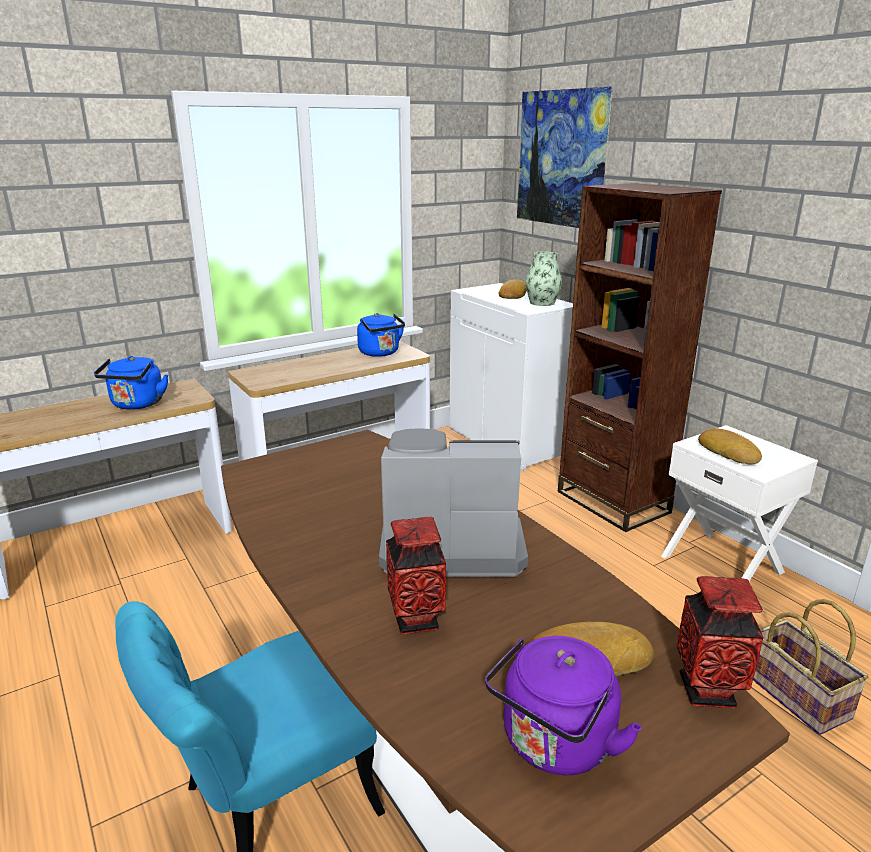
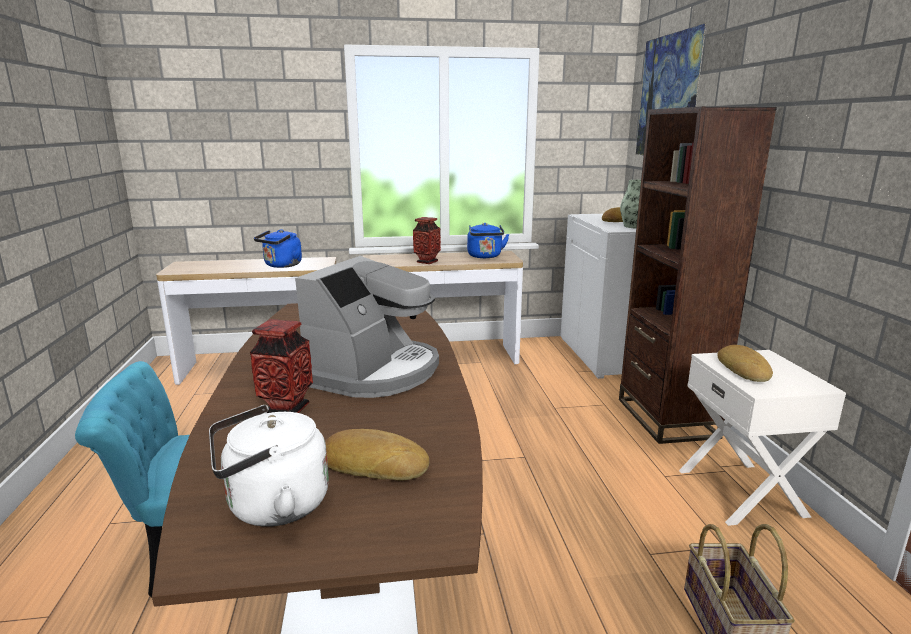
camera: 25 degrees right, 5 degrees down
coffee machine [379,428,528,577] -> coffee machine turned 90 degrees clockwise [295,256,439,398]
purple kettle [485,636,642,775] -> white kettle [209,405,329,527]
vase [676,576,763,708] -> vase moved to [413,217,441,264]

